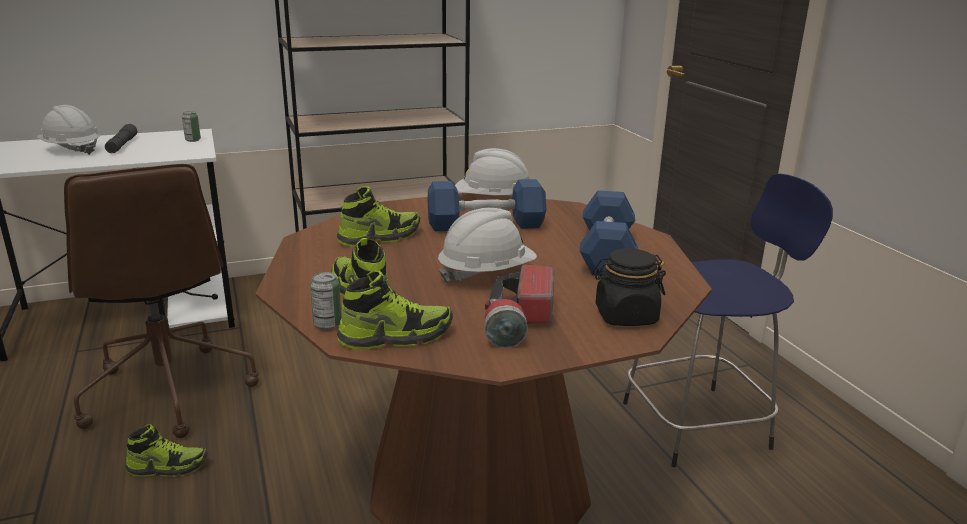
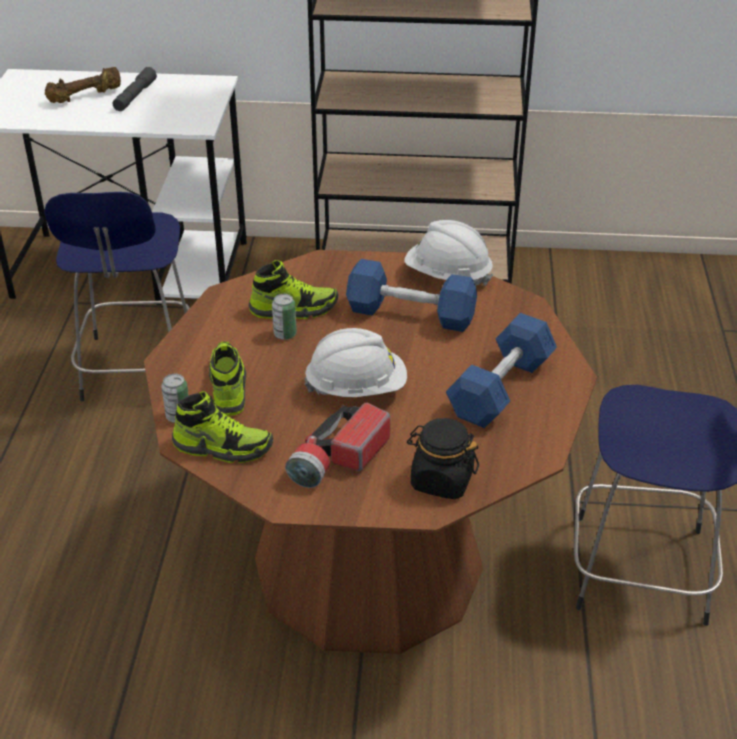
camera: 25 degrees right, 15 degrees up
white hard hat [37,105,100,155] -> brown dumbbell [45,67,121,103]
brown office chair [64,164,259,438] -> blue stool [44,192,190,401]
shoe [125,424,208,477] -> none
can [182,111,201,142] -> can moved to [272,294,297,340]

